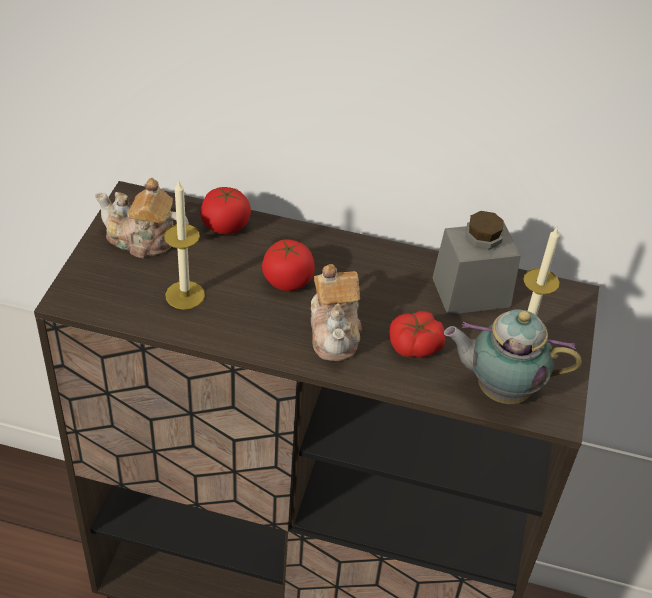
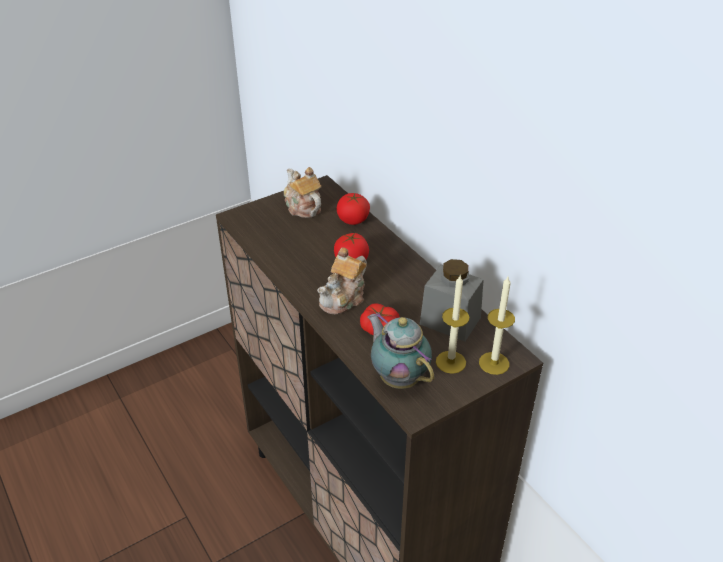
camera: 45 degrees right, 5 degrees down
candle [164,179,205,310] -> candle moved to [479,277,515,375]

